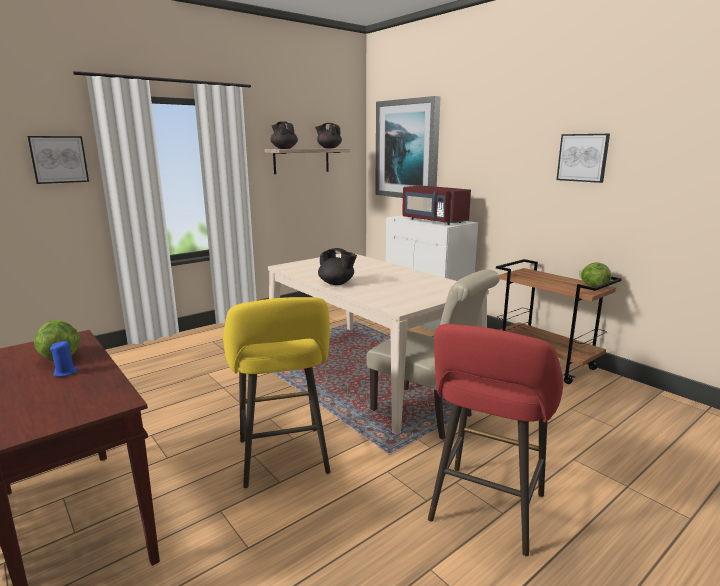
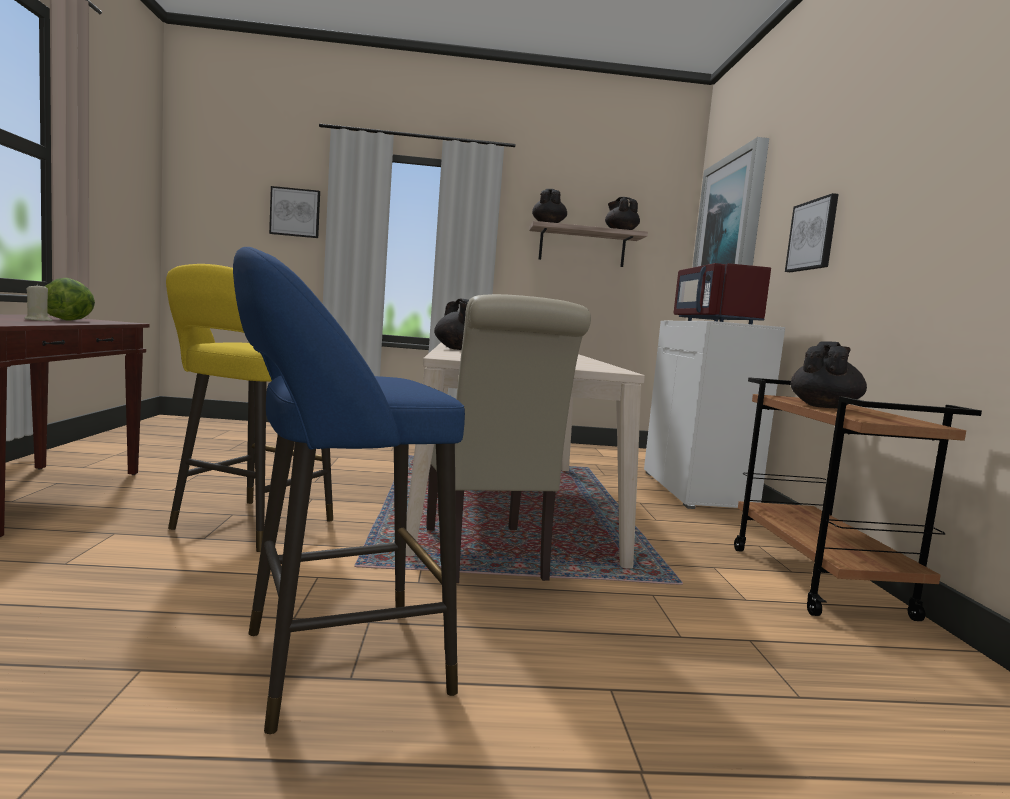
camera: 35 degrees right, 10 degrees down
blue candle [50,341,78,377] -> beige candle [24,284,52,321]
red stool [428,324,563,556] -> blue stool [233,247,465,734]
picture [556,134,610,183] -> picture moved to [785,193,839,272]
lettuce [579,262,611,287] -> none
none -> black teapot [791,341,867,408]

